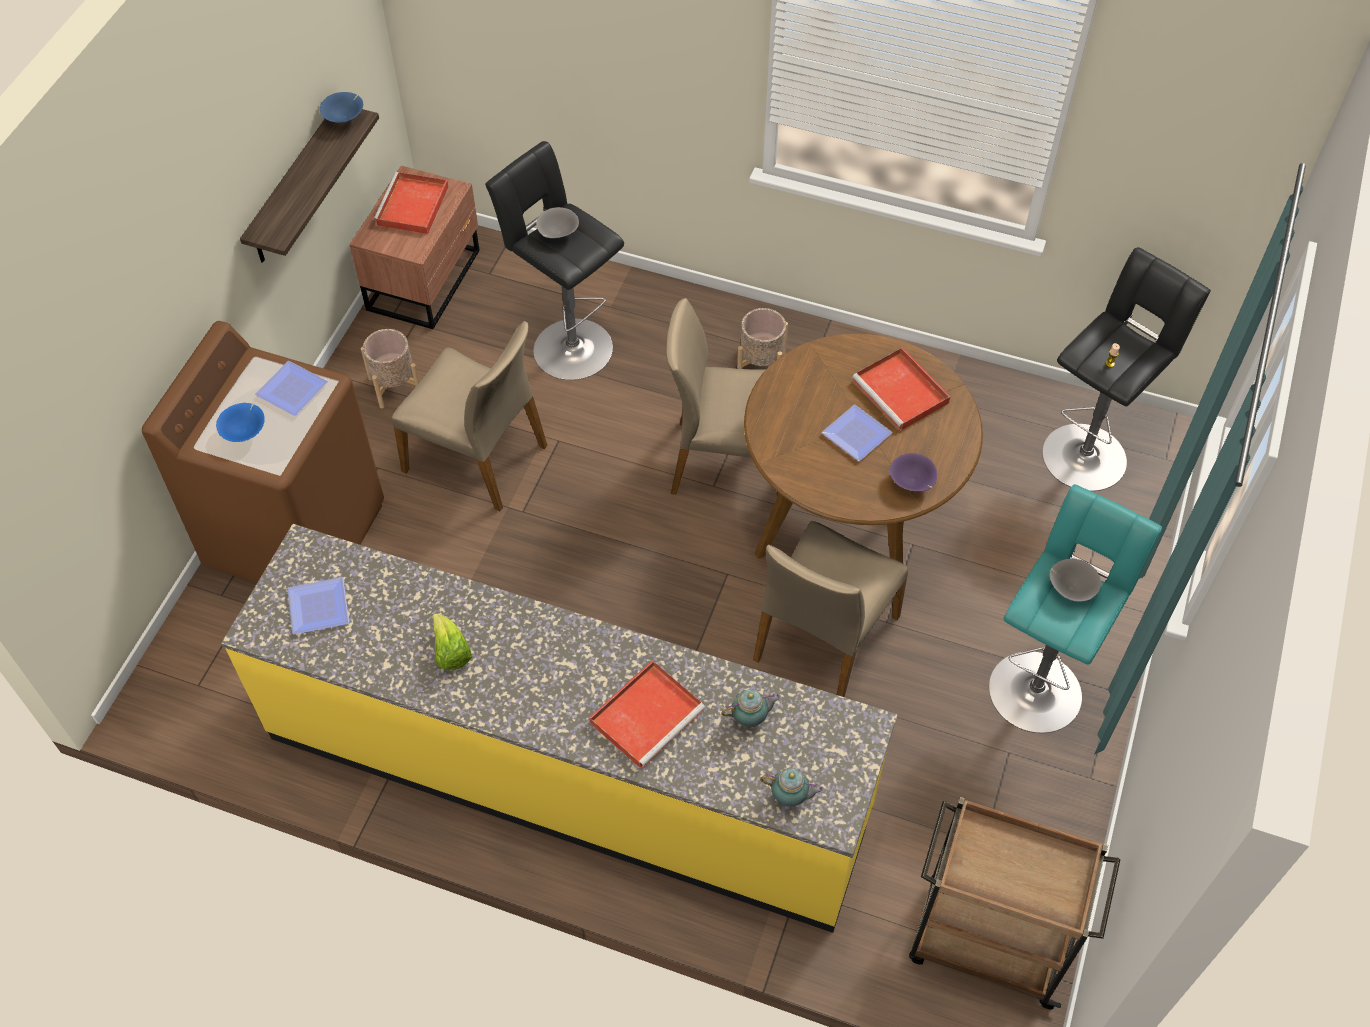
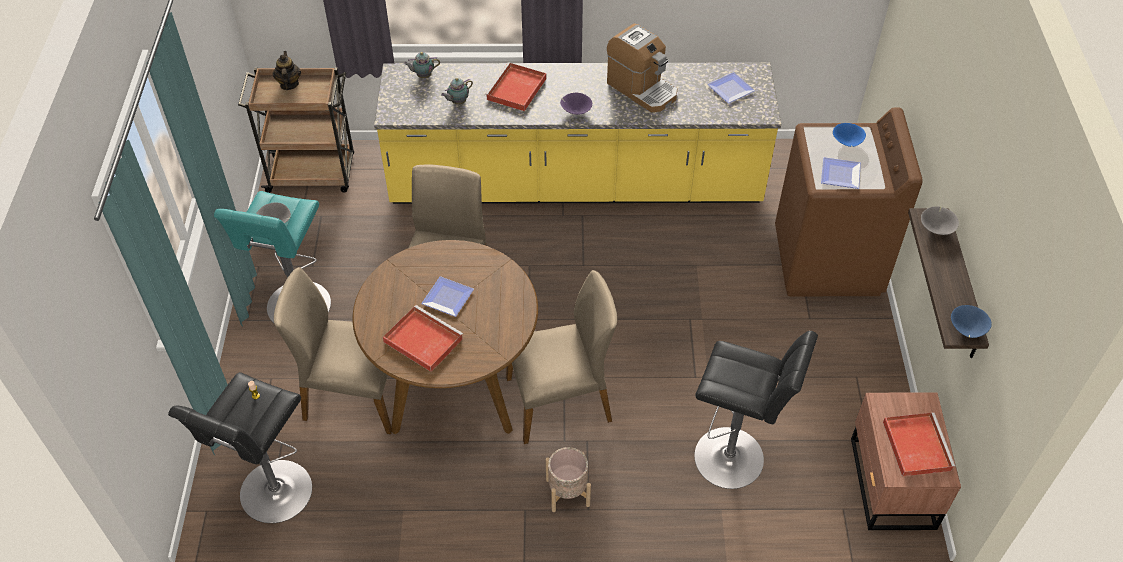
camera: 160 degrees right, 5 degrees down
beige planter [361,329,420,408] -> none
beige chair [392,321,547,511] -> beige chair moved to [274,267,392,434]
lettuce [432,613,472,670] -> coffee machine [607,24,677,112]
grey bowl [536,207,579,238] -> grey bowl moved to [921,206,959,235]
purple bowl [890,453,937,491] -> purple bowl moved to [560,93,592,115]
none -> teapot [273,51,301,90]

